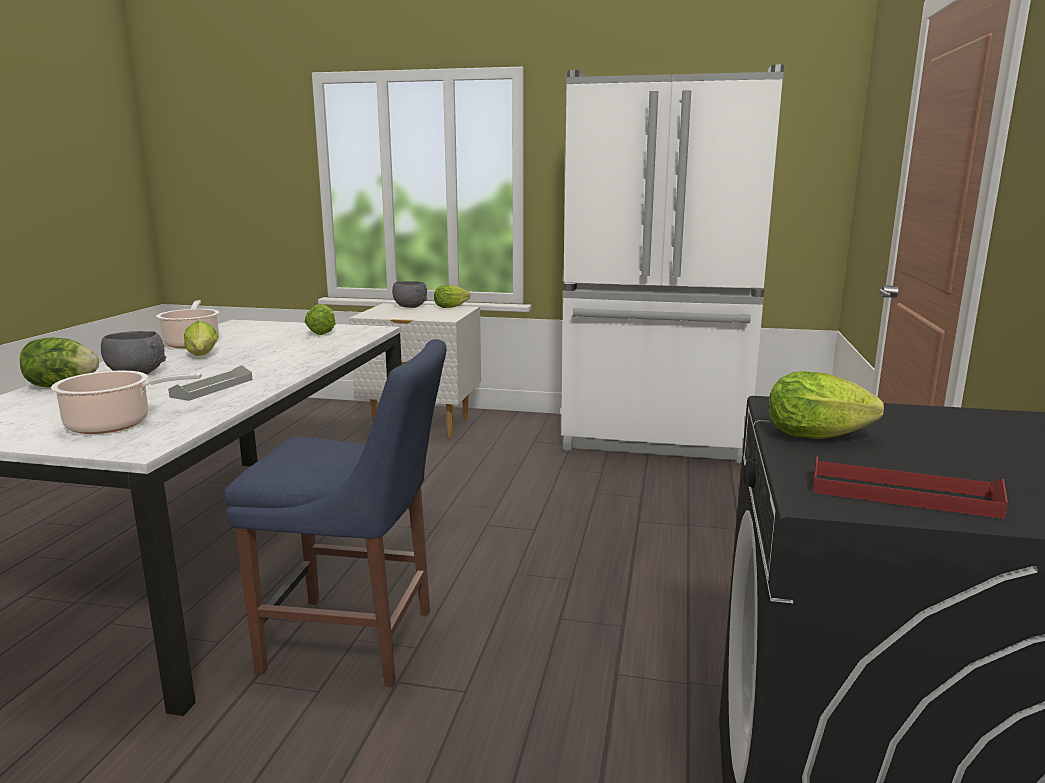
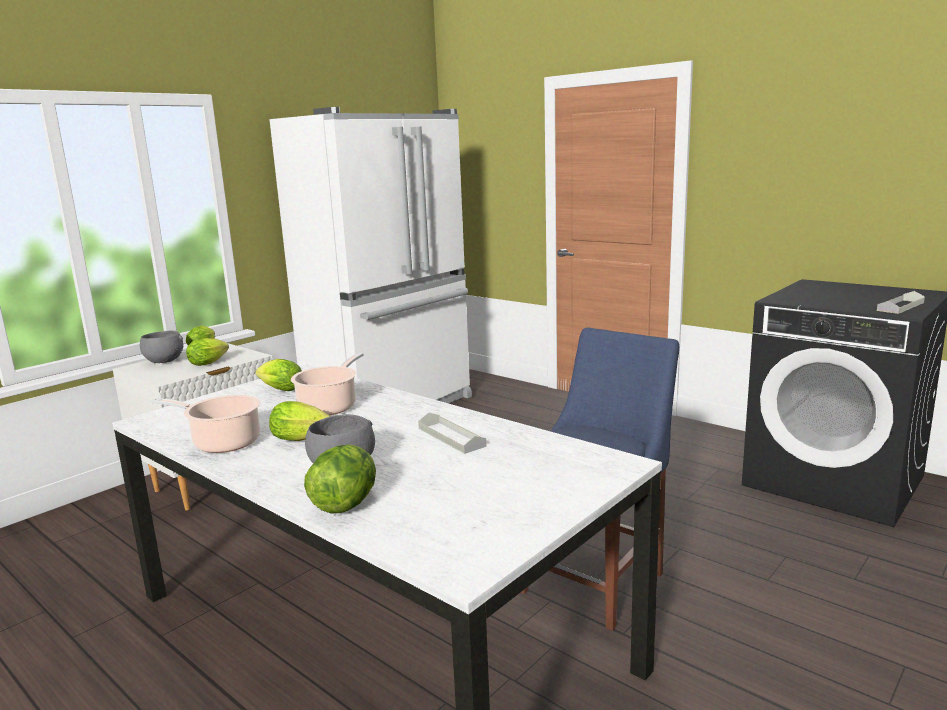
camera: 60 degrees left, 0 degrees up
cooking pot [51,371,202,434] -> cooking pot moved to [291,353,364,415]
lettuce [769,371,884,439] -> lettuce moved to [186,338,229,366]
red tray [813,457,1008,519] -> grey tray [877,291,925,314]

